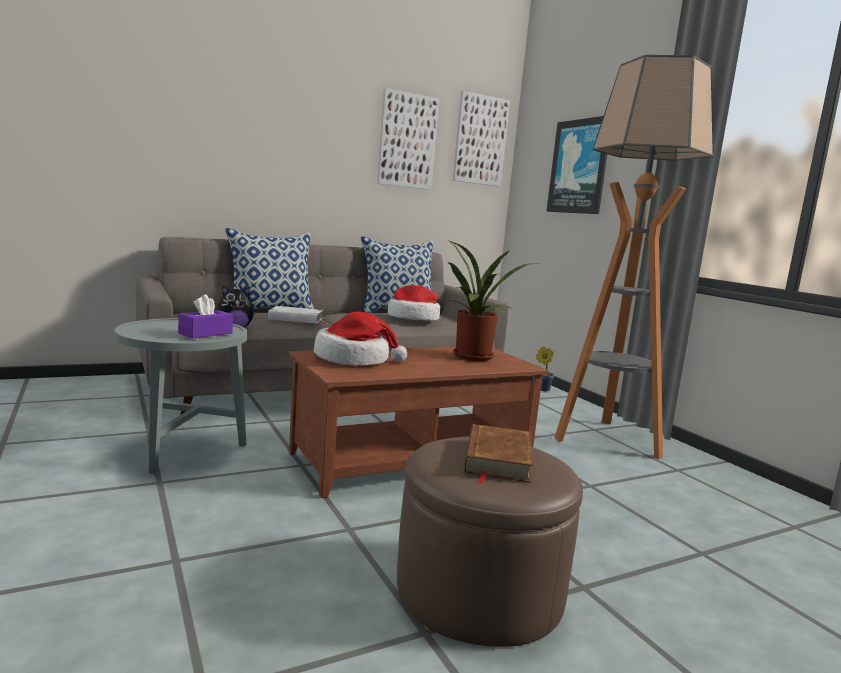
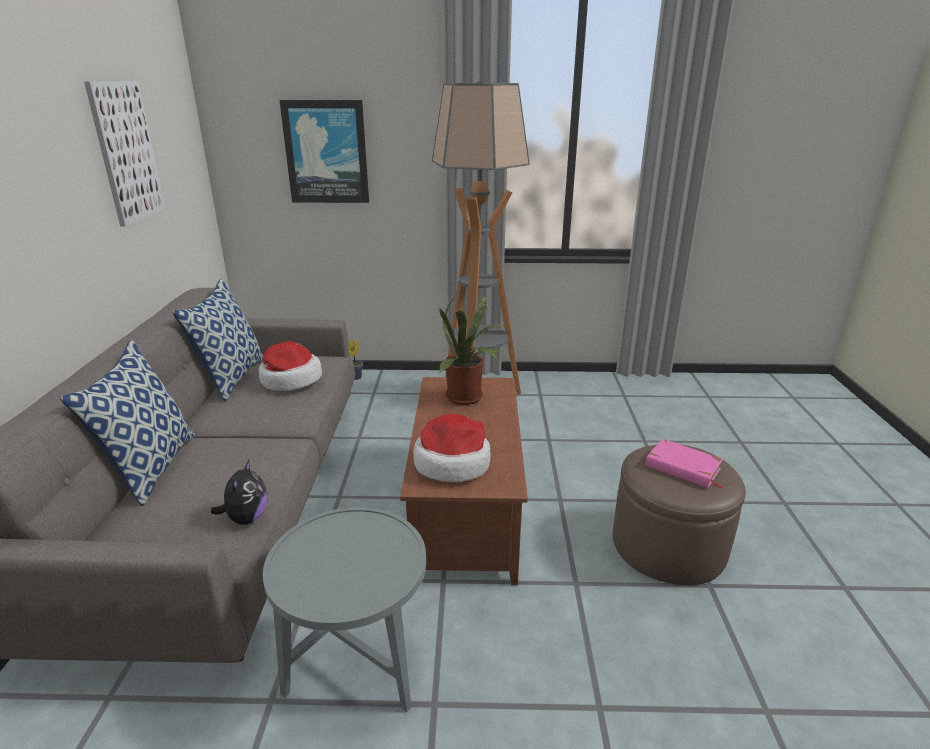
camera: 60 degrees left, 15 degrees up
purple tissue box [178,294,233,338] -> none
white book [268,306,324,324] -> none
picture [453,91,510,186] -> none
brown book [464,424,533,483] -> pink book [645,439,724,488]

